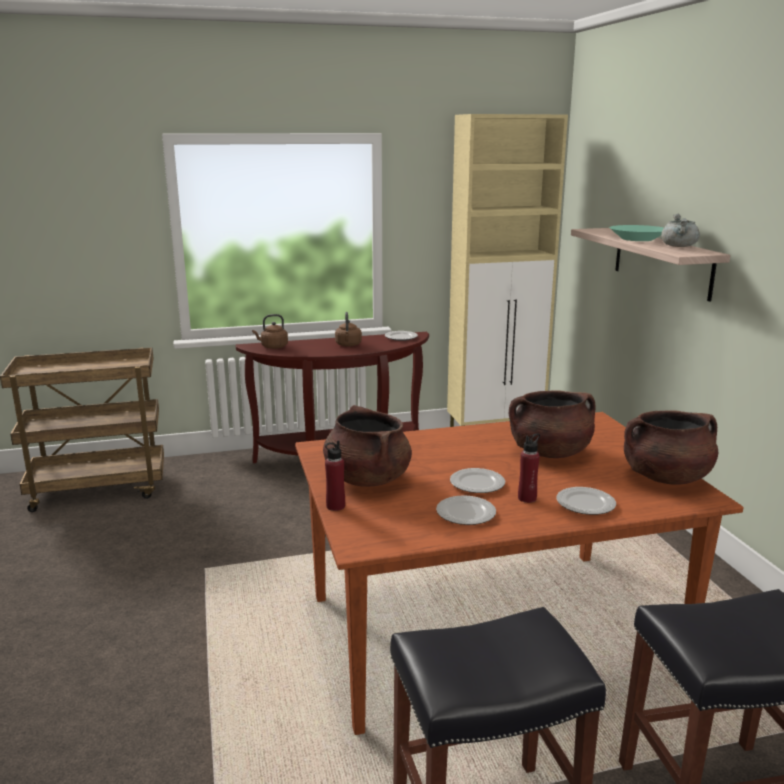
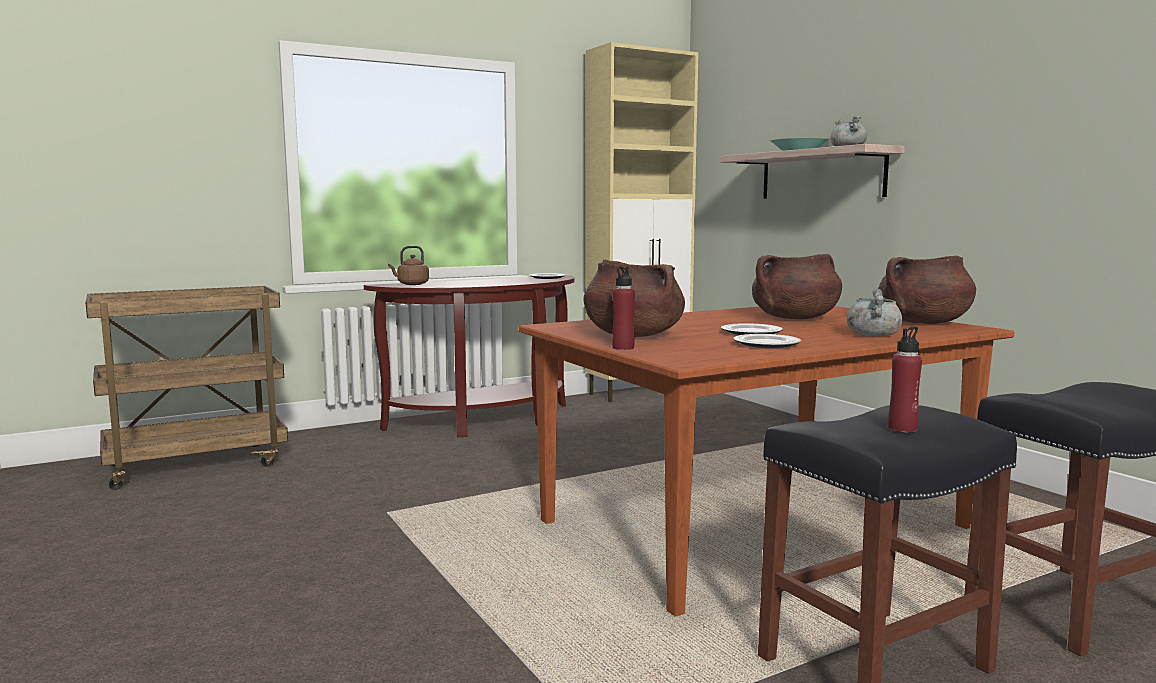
camera: 15 degrees left, 10 degrees down
brown kettle [335,312,362,347] -> none
red bottle [518,433,540,503] -> red bottle moved to [888,327,922,432]
plate [556,487,616,515] -> grey cooking pot [847,289,903,337]

